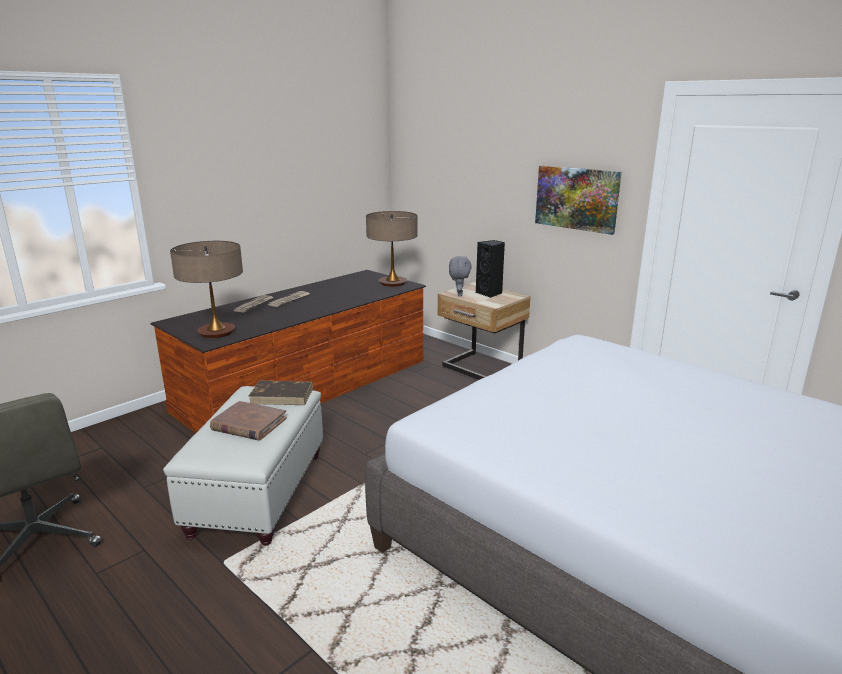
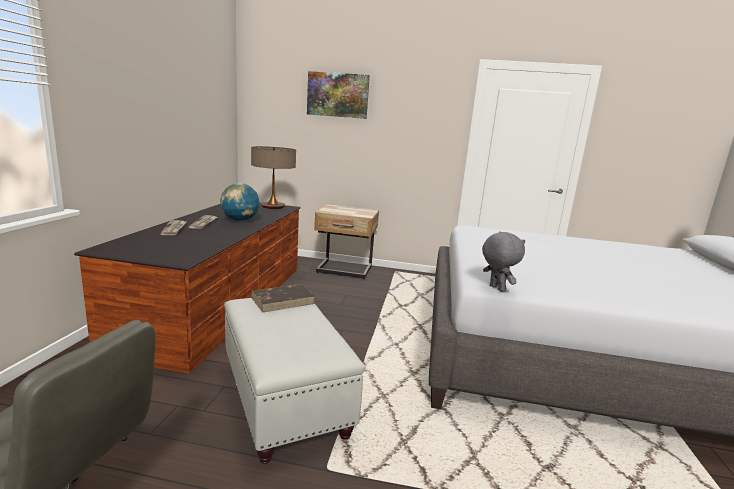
camera: 35 degrees left, 5 degrees down
table lamp [170,241,243,338] -> none
brown book [210,401,287,441] -> none
grey plush toy [449,256,472,296] -> grey plush toy moved to [482,231,525,292]
black speaker [476,240,505,298] -> none
picture [535,166,622,235] -> picture moved to [307,71,370,119]
none -> globe [220,183,260,221]

